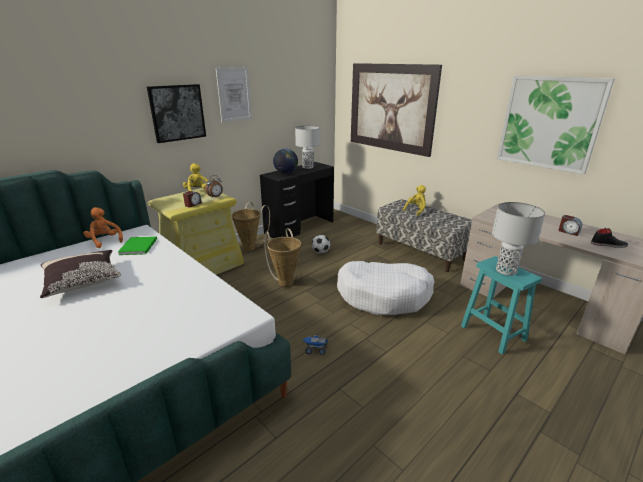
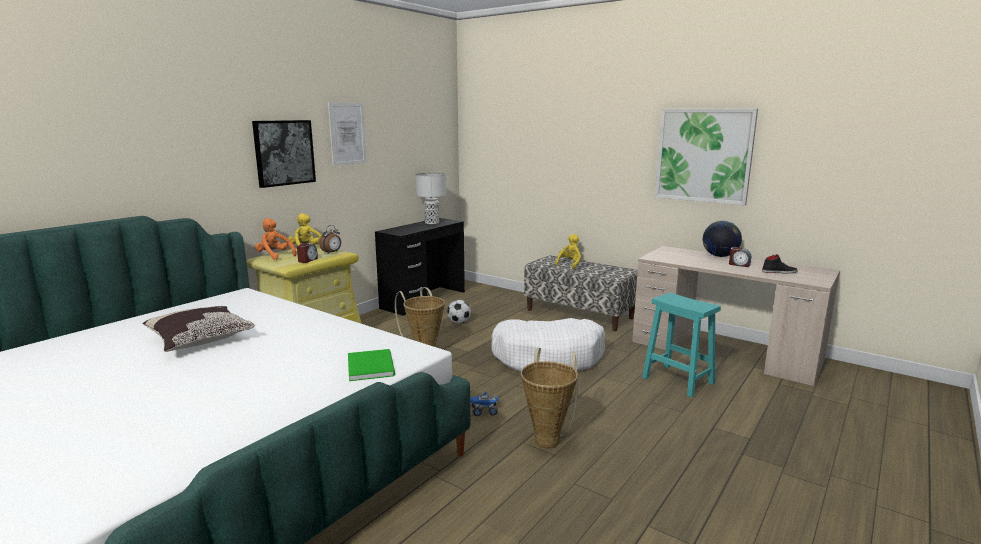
camera: 10 degrees left, 10 degrees down
orange plush toy [83,207,123,248] -> orange plush toy moved to [255,218,296,260]
green book [118,236,157,255] -> green book moved to [348,349,395,381]
basket [231,202,270,251] -> basket moved to [521,348,578,448]
globe [273,149,298,174] -> globe moved to [703,221,742,257]
picture [351,63,442,157] -> none
white table lamp [492,202,545,276] -> none

